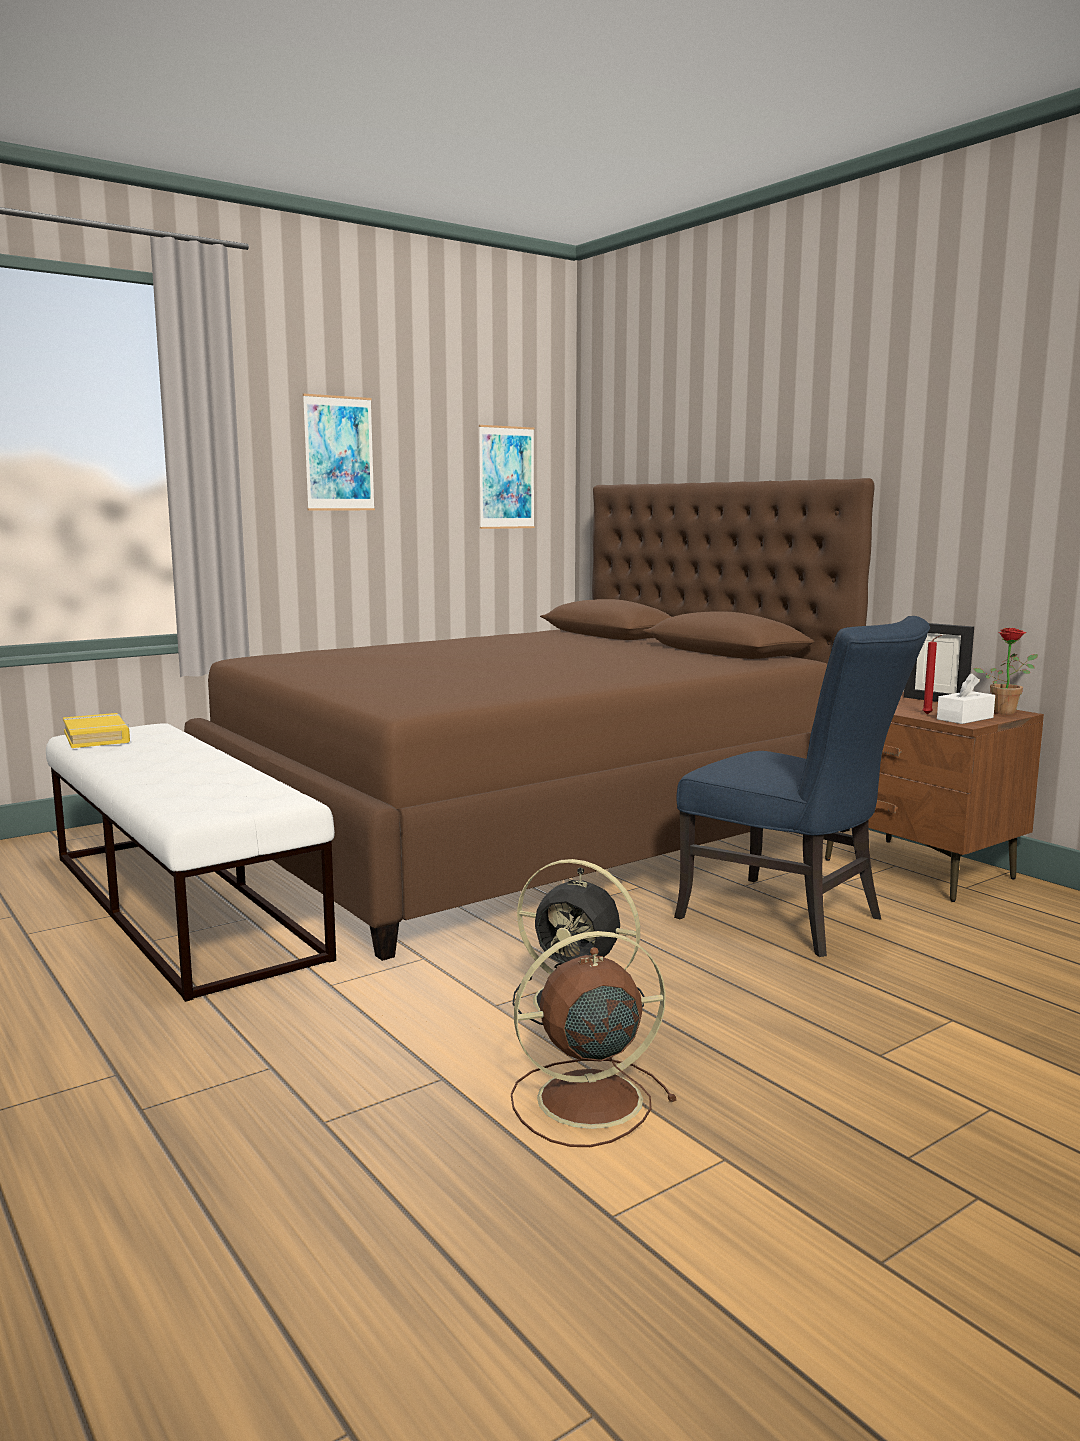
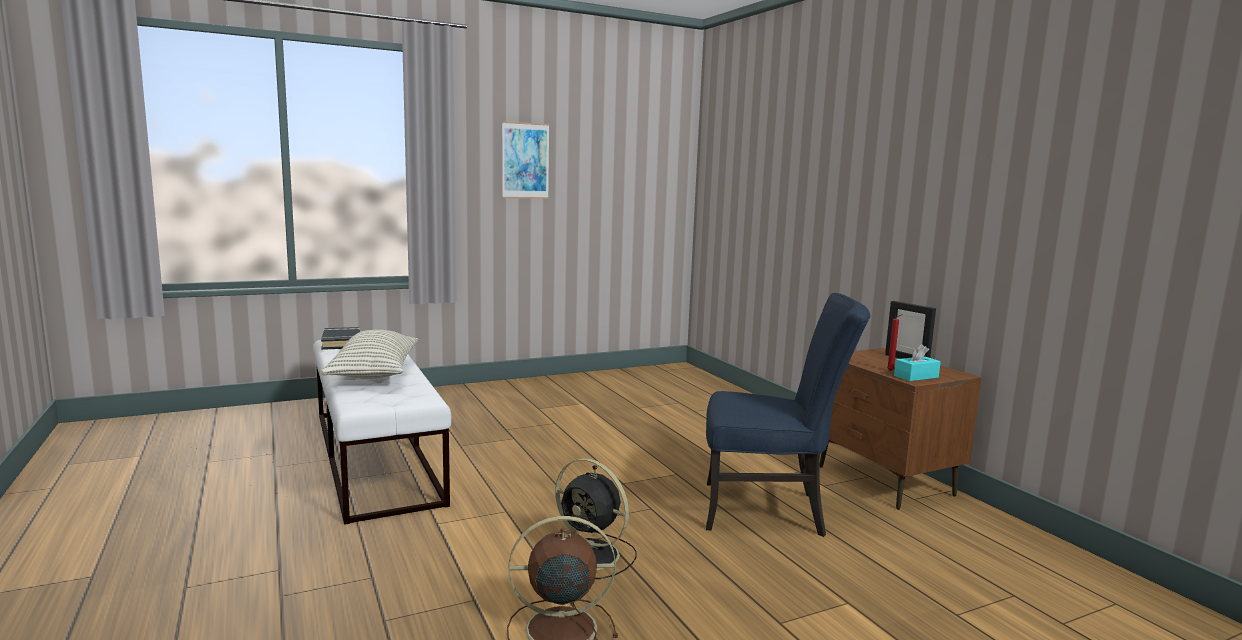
camera: 10 degrees right, 0 degrees up
yellow book [63,713,130,748] -> black book [321,327,360,350]
brown bed [184,478,874,961] -> none
picture [479,425,535,529] -> none
blue chair [674,616,930,957] -> blue chair turned 45 degrees counterclockwise [706,293,870,537]
white tissue box [937,673,995,724] -> turquoise tissue box [894,344,941,381]
potted plant [973,627,1038,715] -> none
none -> pillow [321,330,418,379]

